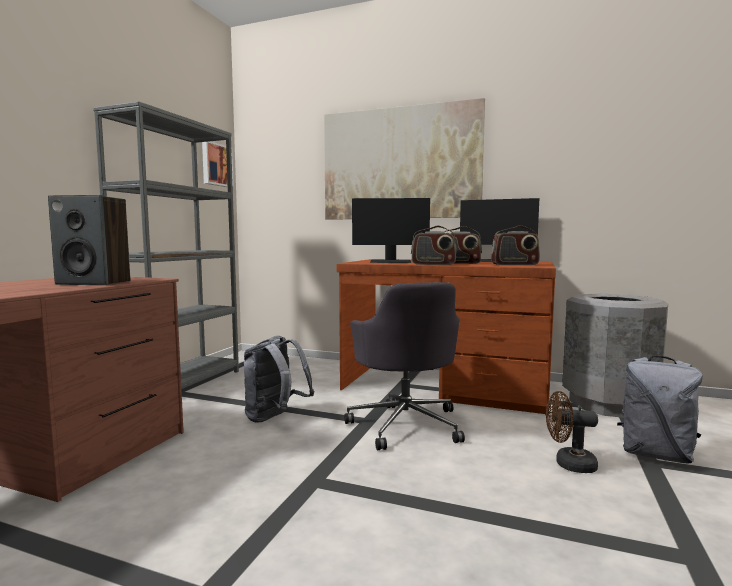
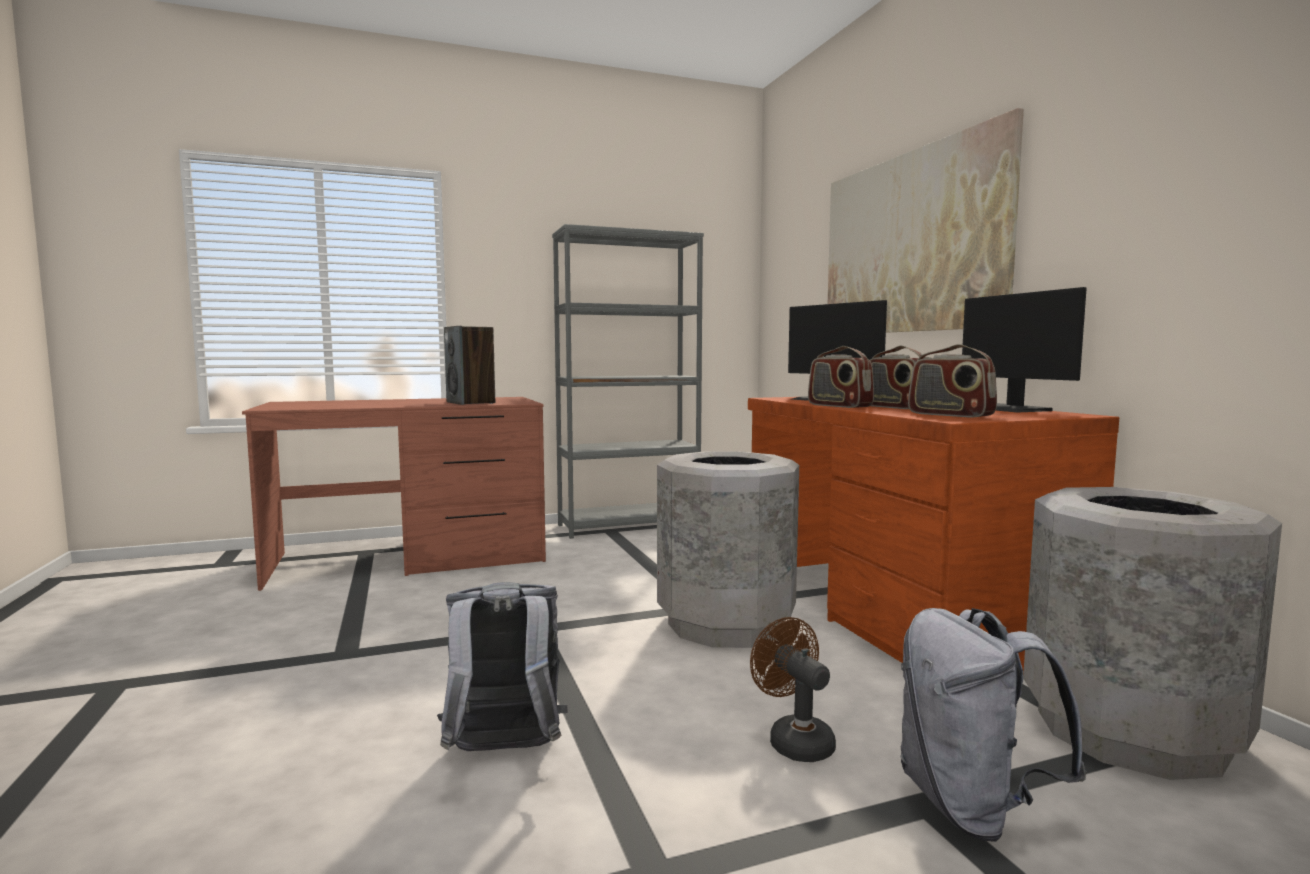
camera: 50 degrees right, 0 degrees up
picture [202,141,234,188] -> none
grey backpack [244,336,314,423] -> grey backpack moved to [437,582,567,751]
grey office chair [344,282,465,450] -> grey trash can [657,451,799,648]

